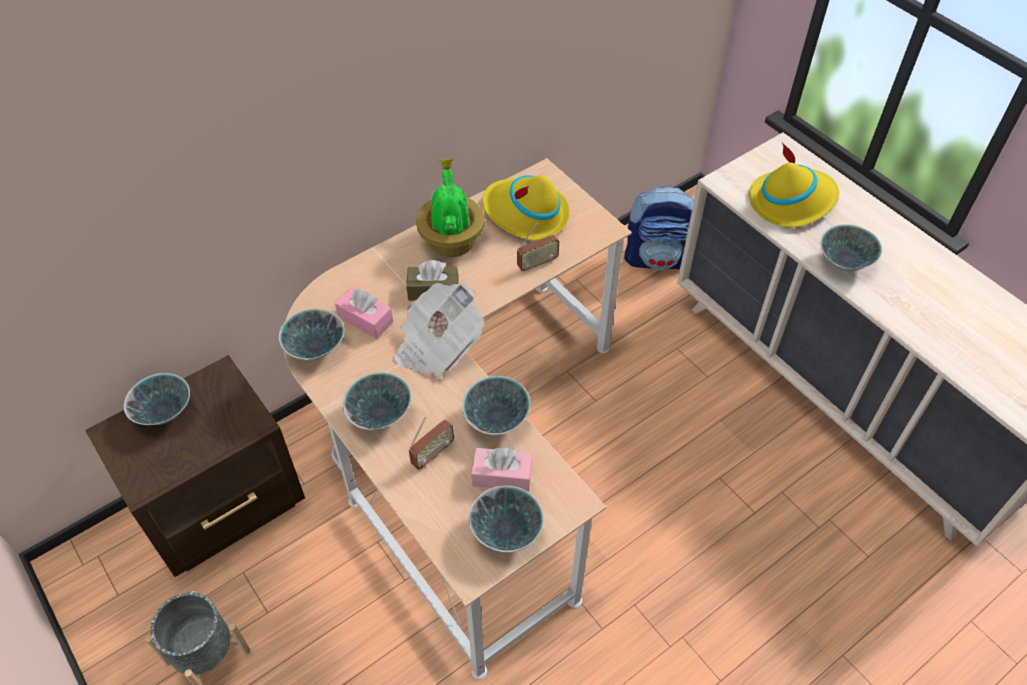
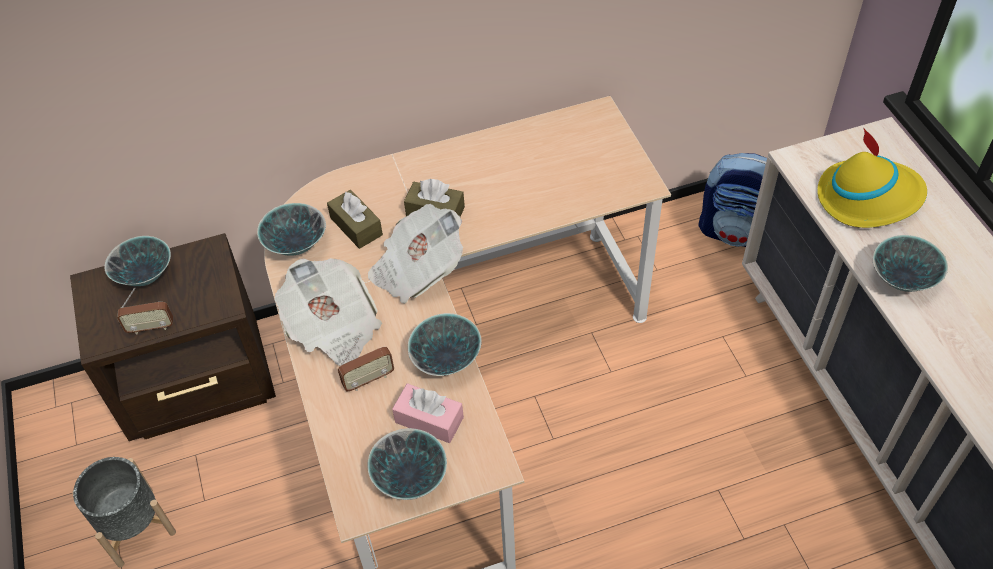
camera: 20 degrees right, 0 degrees up
pink tissue box [335,287,393,339] -> brown tissue box [327,190,383,249]
bowl [343,372,412,430] -> newspaper [275,258,382,366]
potted plant [416,159,485,257] -> none
yellow hat [482,175,570,240] -> none
radio [517,223,559,272] -> radio moved to [117,287,173,334]

